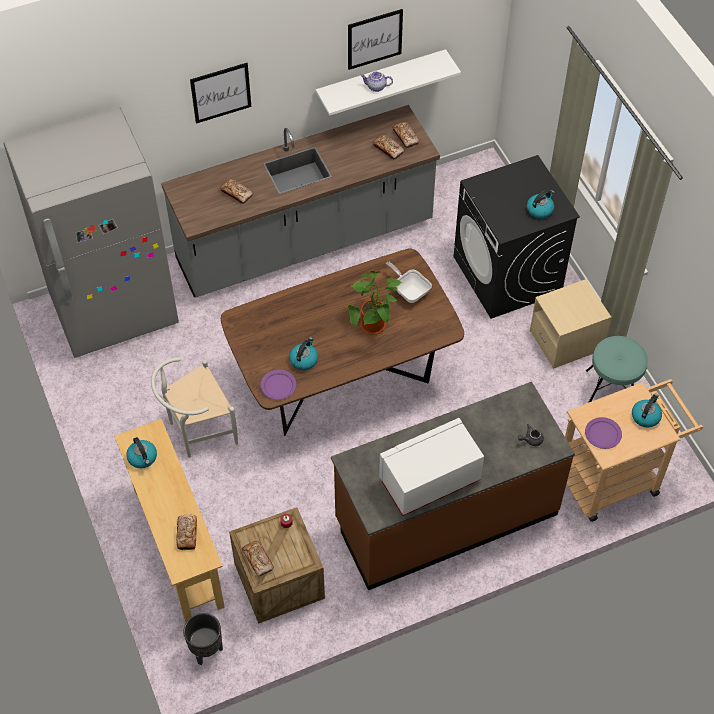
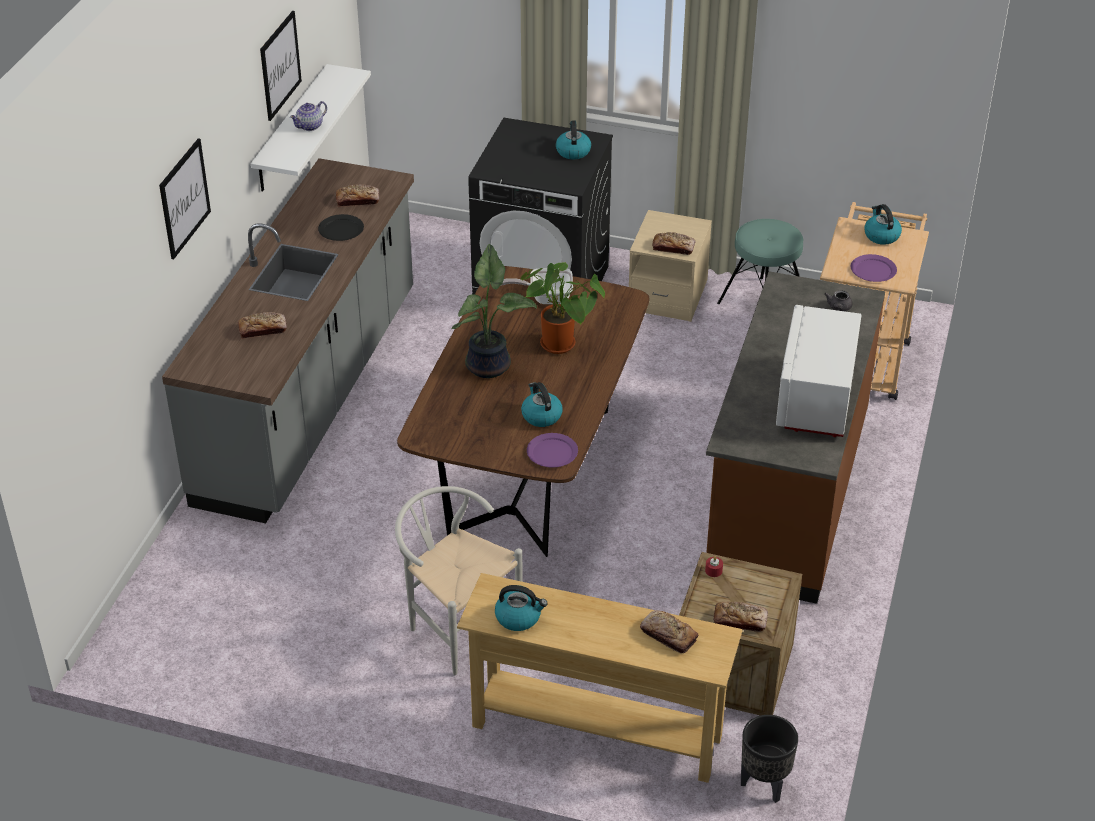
camera: 50 degrees left, 15 degrees down
grey fridge [3,107,179,358] -> none
white chair [151,357,238,458] -> white chair turned 120 degrees clockwise [395,486,522,675]
bread [392,122,419,148] -> bread moved to [652,232,696,255]
none -> black plate [318,214,364,241]
none -> potted plant [452,244,537,378]

